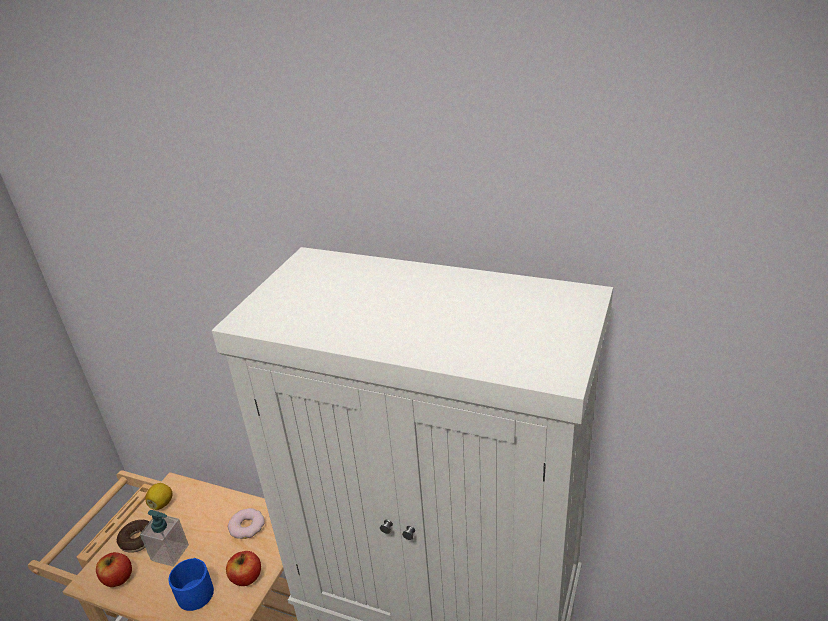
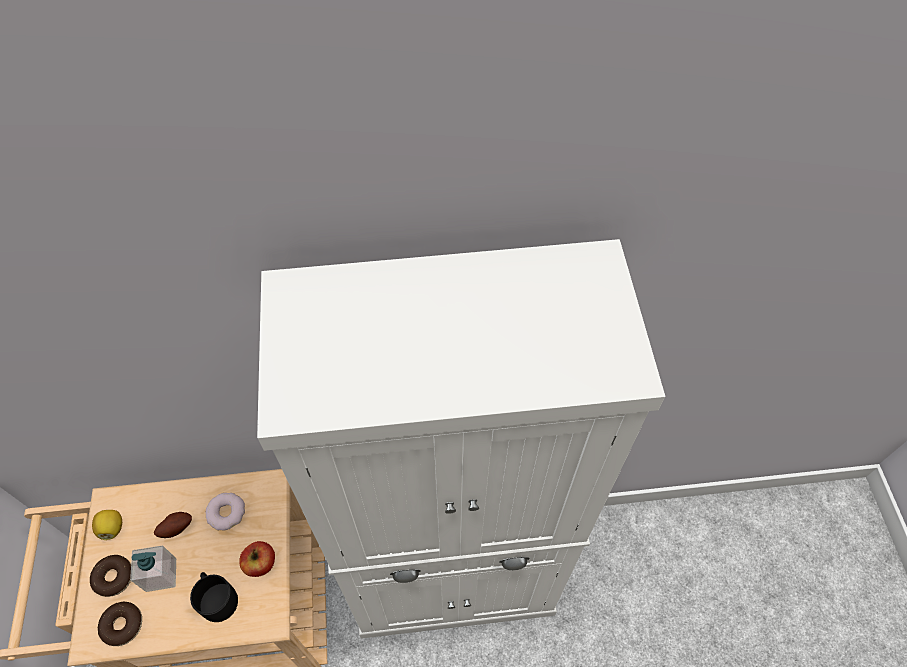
camera: 30 degrees left, 25 degrees up
apple [96,552,132,587] -> donut [98,602,142,646]
blue mug [168,558,214,611] -> black mug [190,572,238,622]
none -> potato [154,512,192,538]

